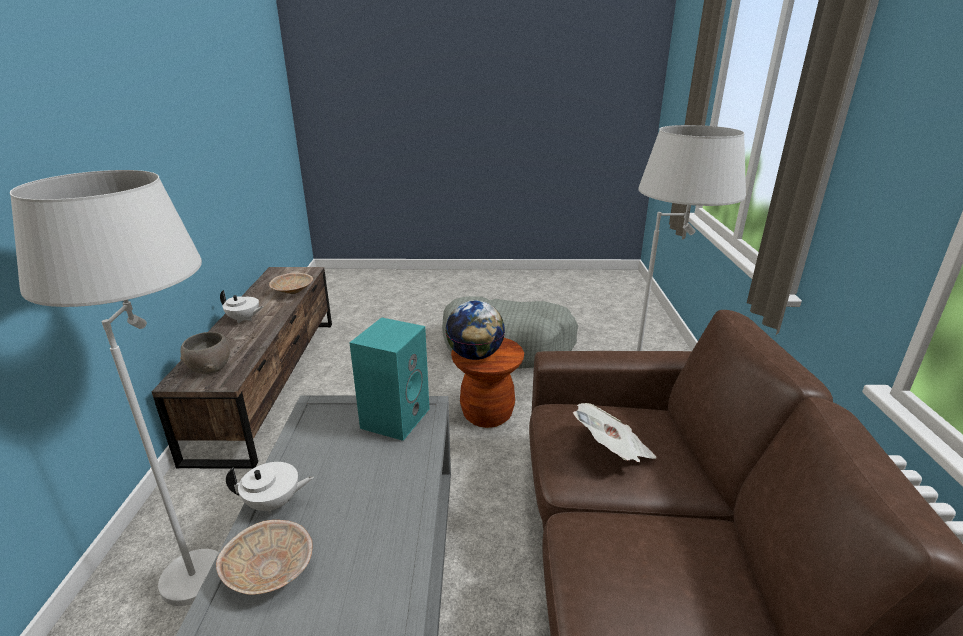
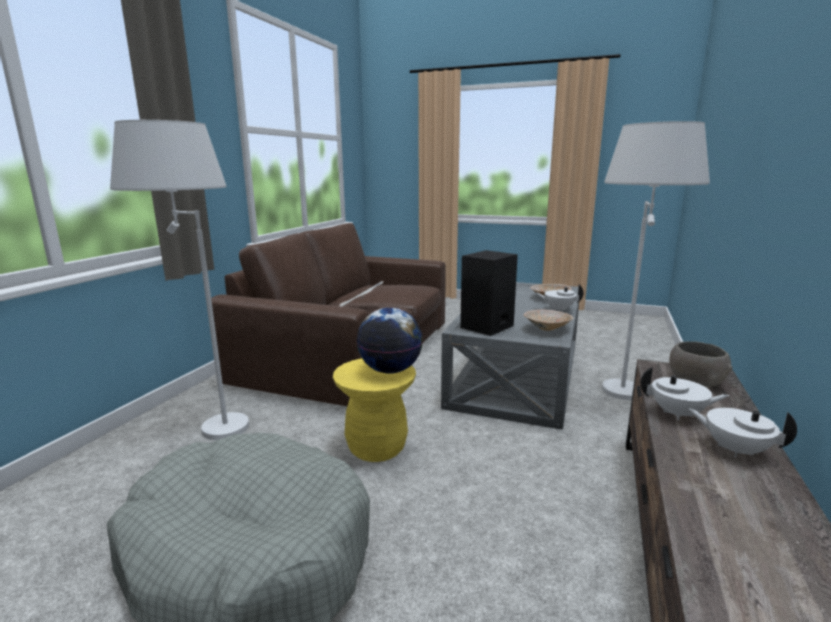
camera: 160 degrees left, 10 degrees down
beige bowl [269,273,313,294] -> beige bowl moved to [524,310,574,331]
turquoise speaker [350,317,430,441] -> black speaker [460,250,518,336]
brown stool [451,338,524,428] -> yellow stool [333,358,416,462]
none -> white teapot [641,367,730,421]

